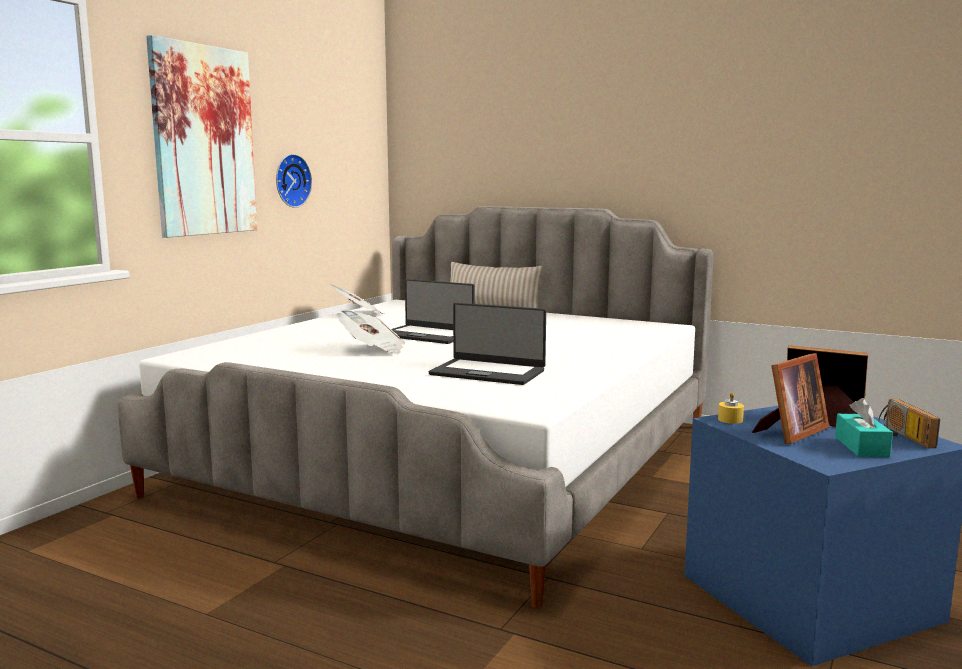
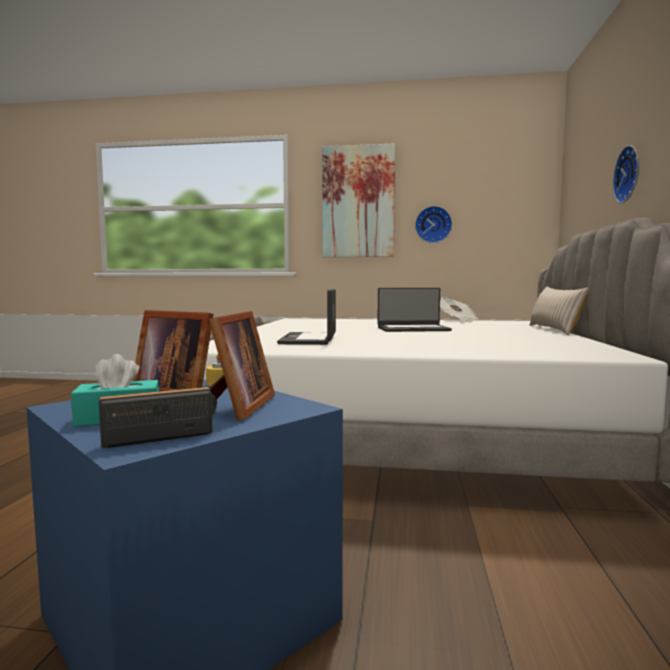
camera: 70 degrees right, 5 degrees down
newspaper [339,310,405,354] -> none
laptop [391,279,475,344] -> laptop turned 105 degrees counterclockwise [378,288,452,332]
none -> wall clock [613,145,639,203]

